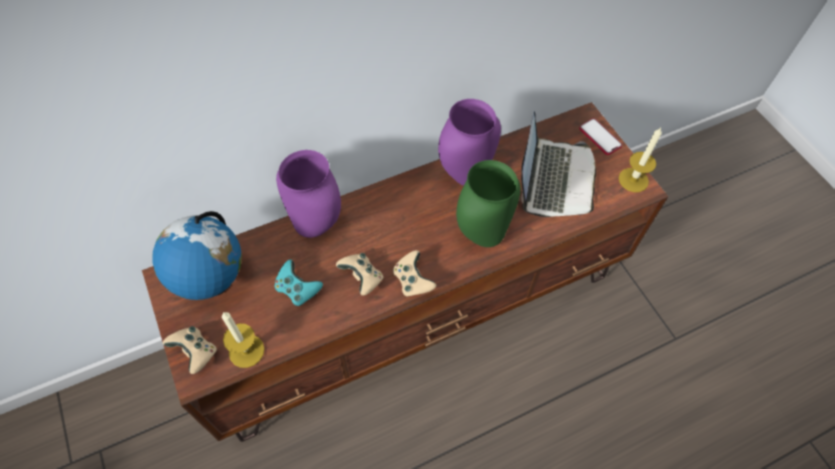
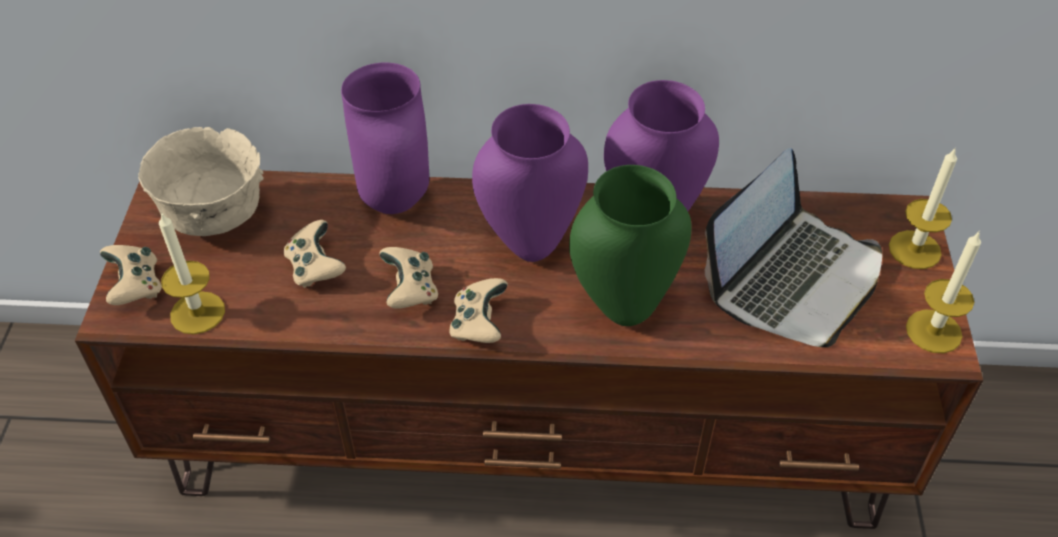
camera: 30 degrees right, 10 degrees down
globe [152,211,242,300] -> beige bowl [138,127,264,236]
turquoise game controller [274,259,323,306] -> beige game controller [284,220,346,288]
phone [579,118,622,155] -> candle [889,147,957,269]
none -> purple vase [472,104,588,262]

